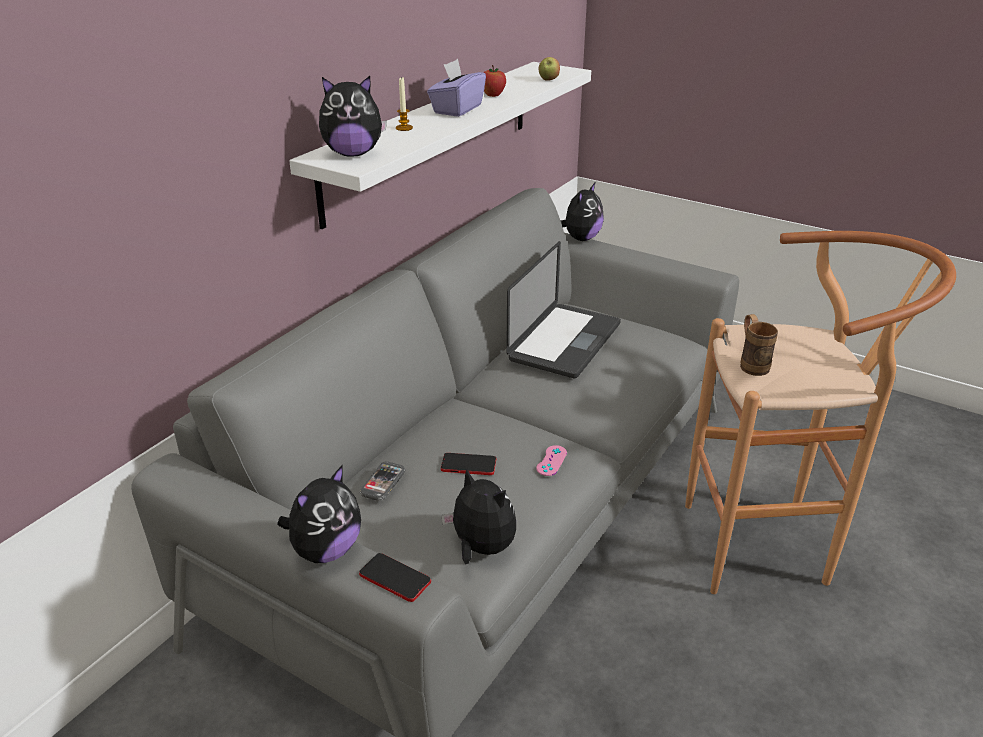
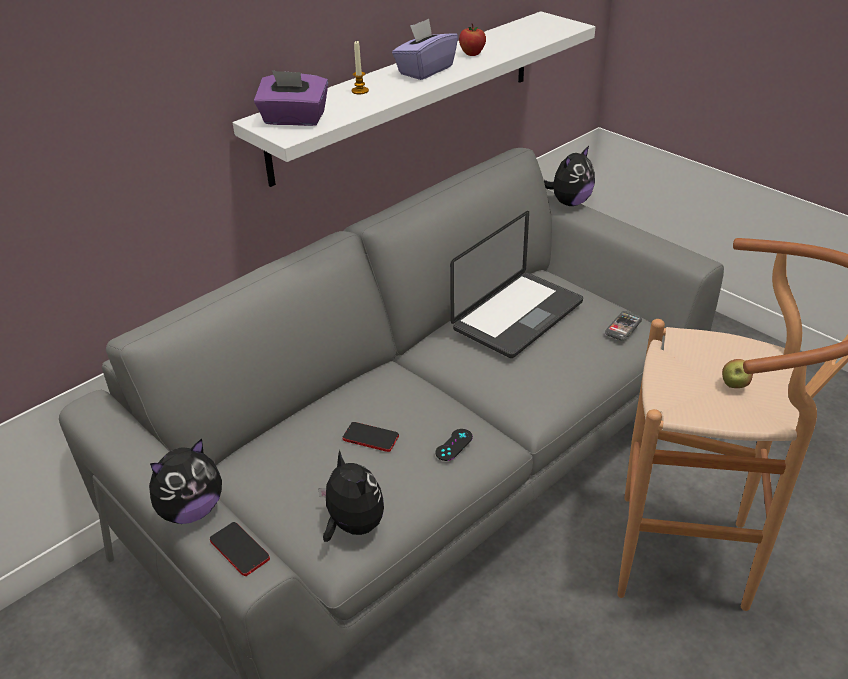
camera: 15 degrees right, 5 degrees up
plush toy [319,76,387,157] -> purple tissue box [254,70,328,126]
phone [360,461,406,501] -> phone moved to [605,311,642,341]
pink game controller [536,445,567,476] -> black game controller [435,429,473,461]
apple [538,57,560,81] -> apple moved to [722,359,753,388]
brown mug [740,314,778,376] -> none

